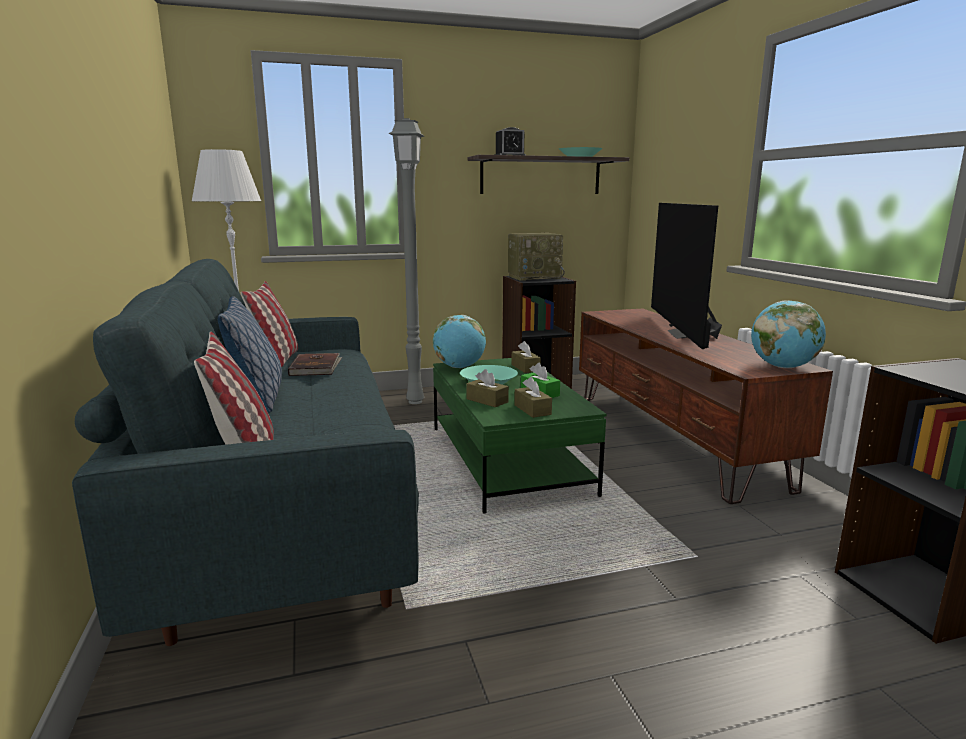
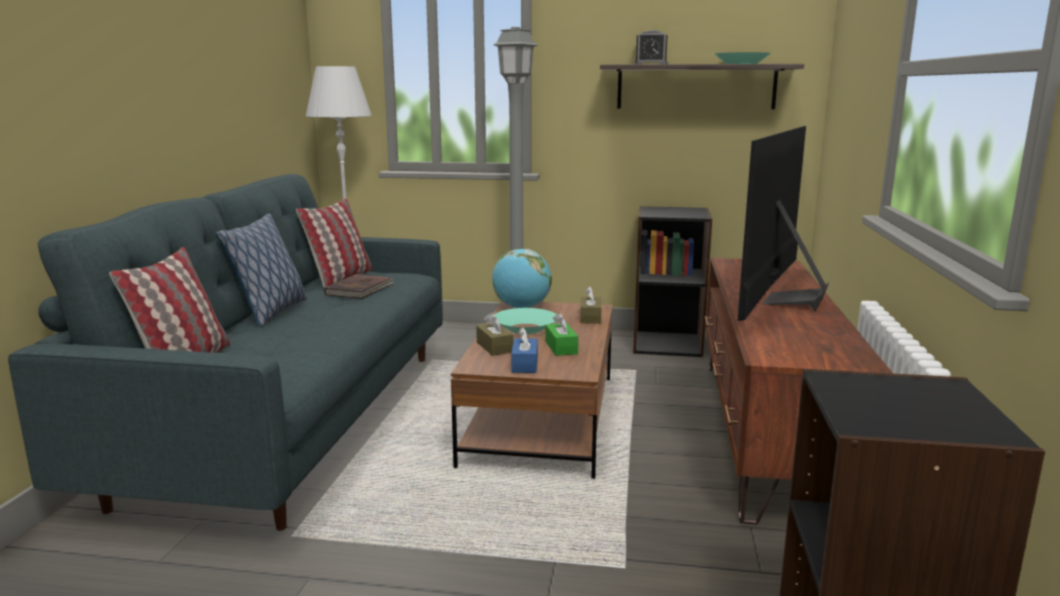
camera: 25 degrees right, 0 degrees up
green coffee table [433,358,607,514] -> brown coffee table [451,301,612,479]
radio [508,233,565,281] -> none
brown tissue box [514,377,552,418] -> blue tissue box [511,327,538,373]
globe [751,300,826,368] -> none

